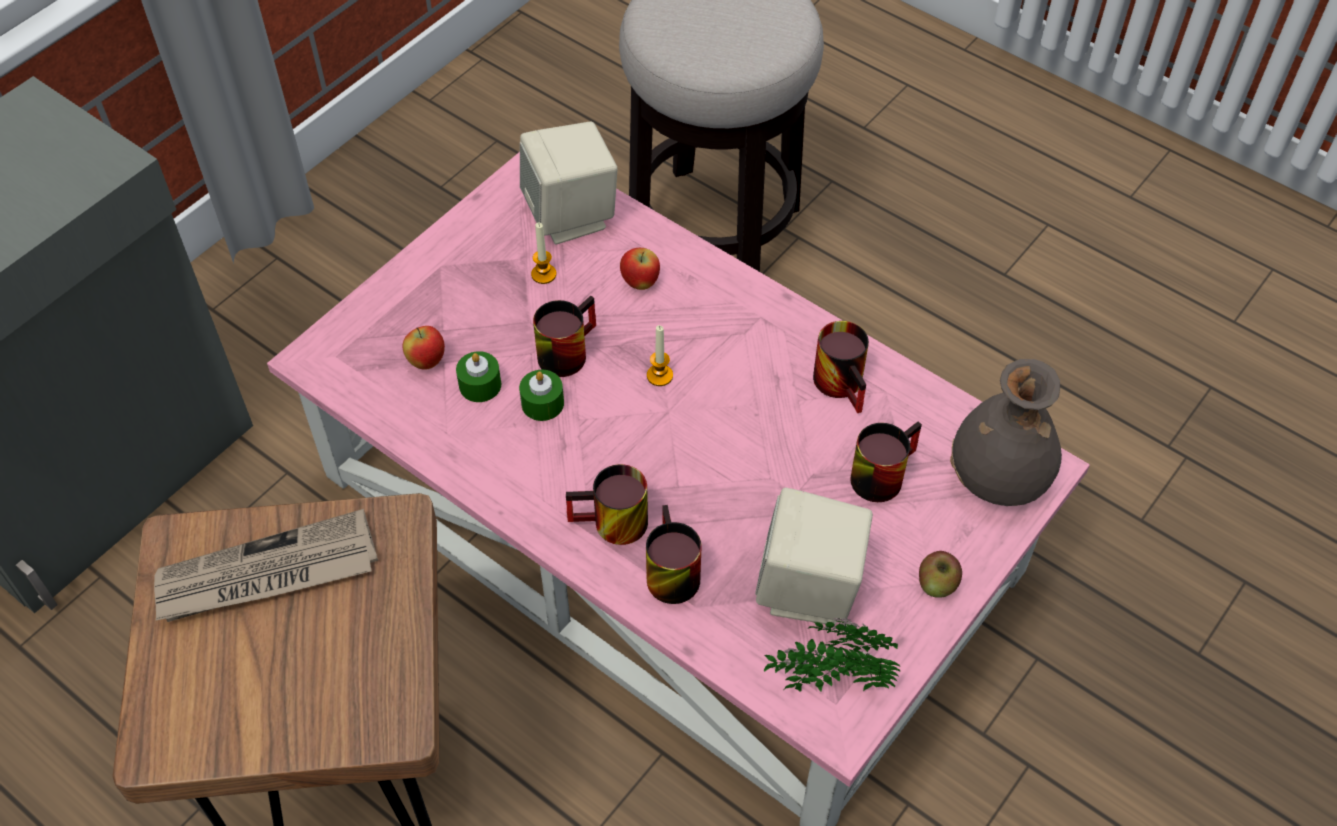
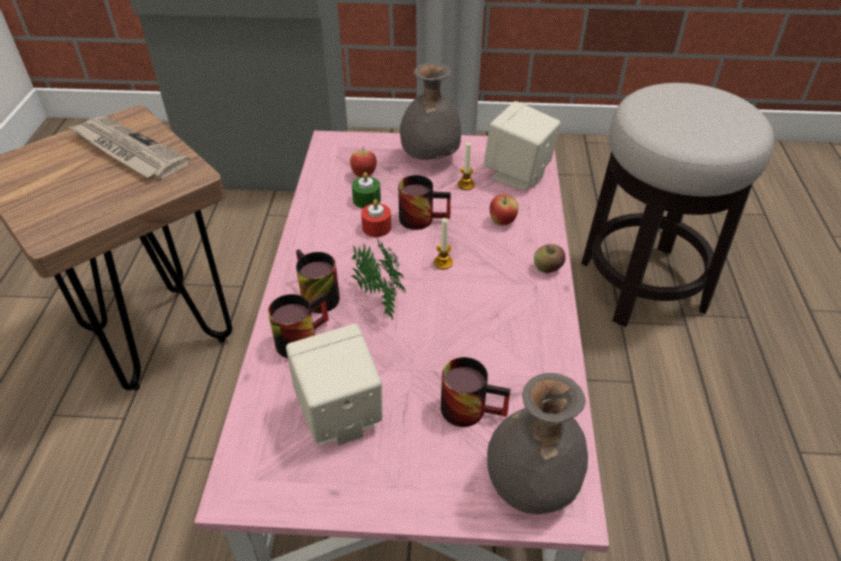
camera: 55 degrees right, 10 degrees down
green candle [519,370,564,421] -> red candle [361,199,391,237]
potted plant [764,618,901,692] -> potted plant moved to [351,239,406,320]
mug [813,321,869,413] -> none
apple [919,551,962,598] -> apple moved to [534,244,566,273]
none -> grey vase [400,63,461,160]

